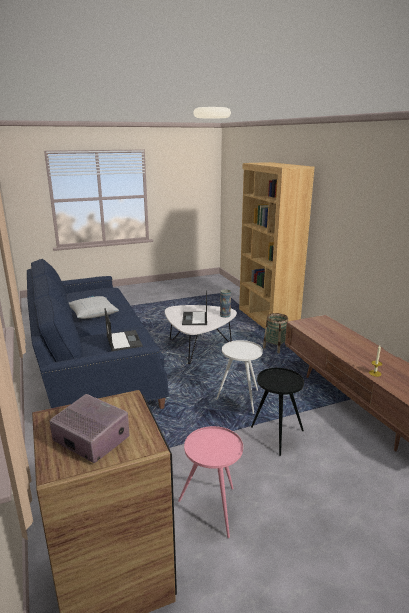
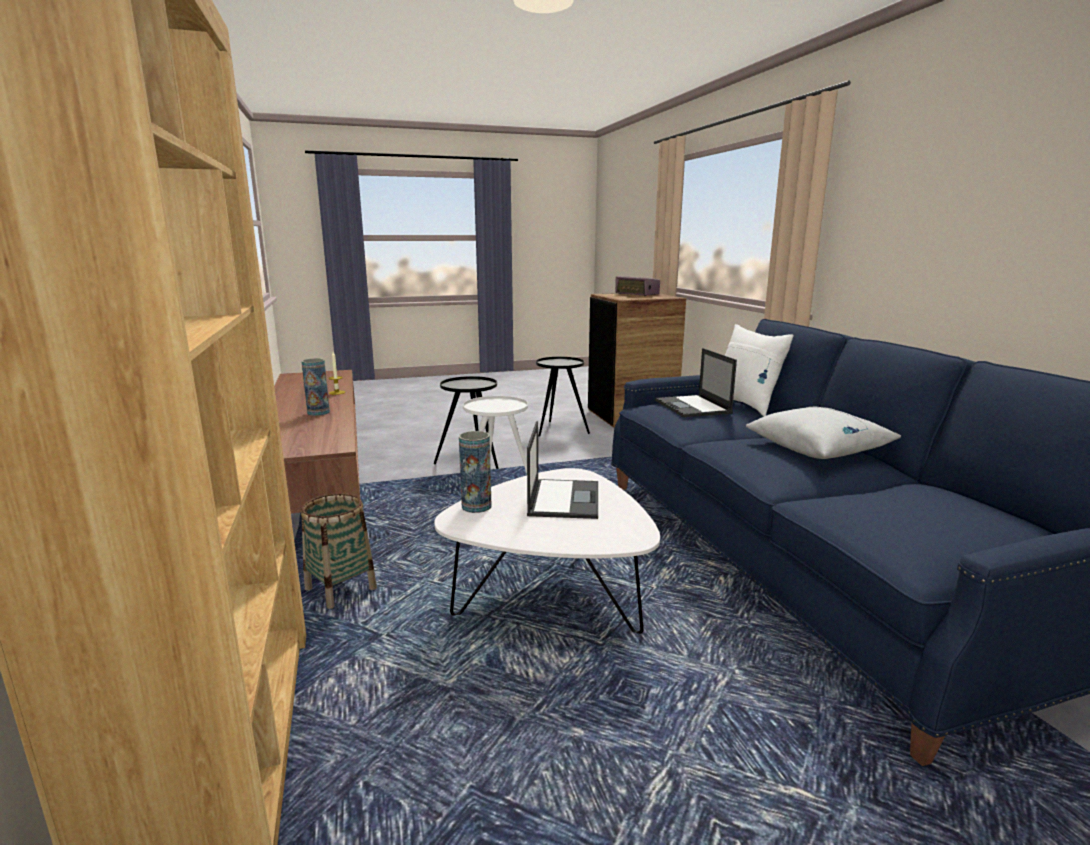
camera: 175 degrees left, 5 degrees down
pink side table [178,426,243,538] -> black side table [536,357,590,437]
none -> vase [301,358,330,416]
none -> white pillow [725,324,794,416]

